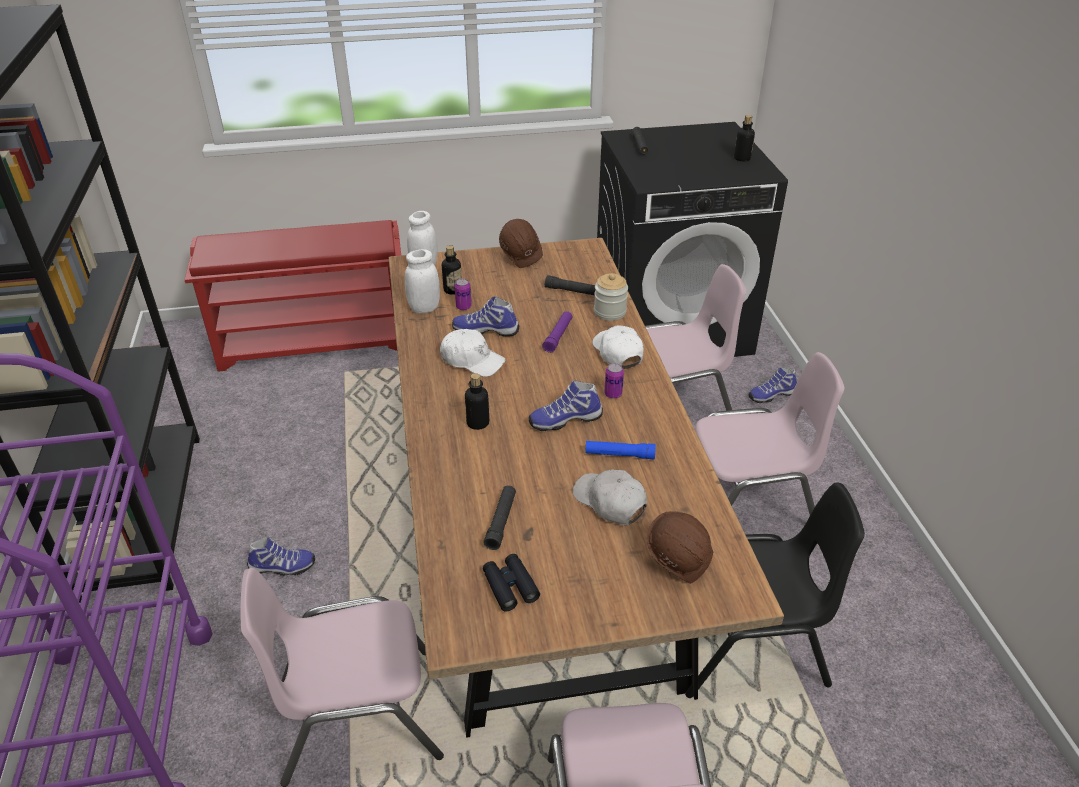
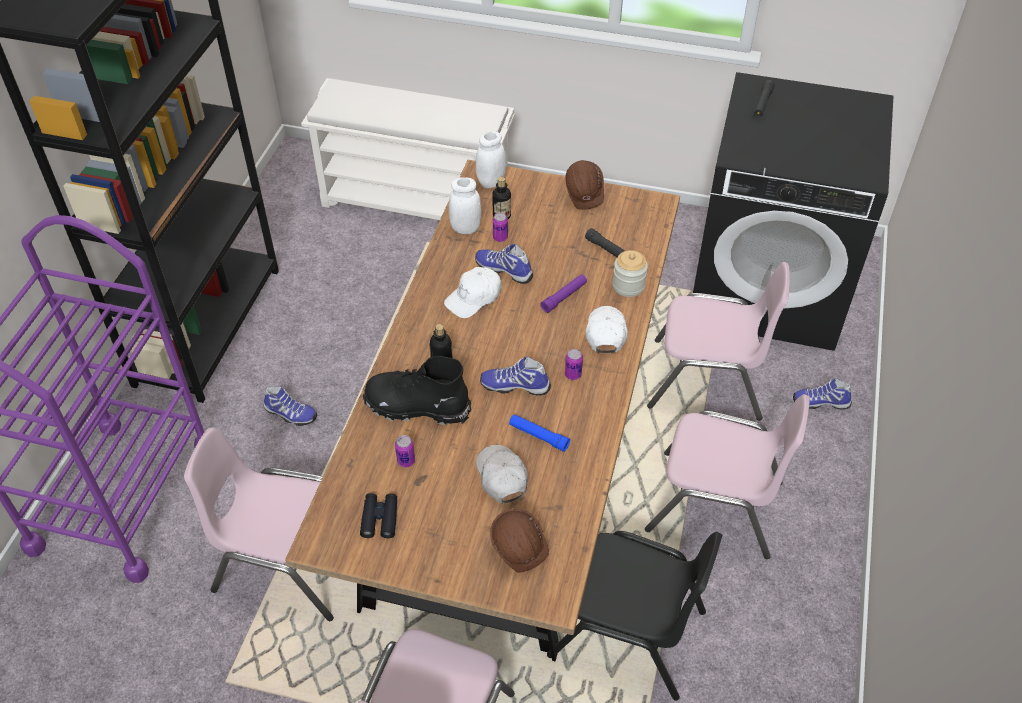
camera: 25 degrees right, 10 degrees up
red shoe rack [184,220,401,372] -> white shoe rack [301,78,515,220]
white cap [440,329,506,377] -> white cap turned 90 degrees clockwise [444,267,502,318]
black flashlight [483,486,516,550] -> can [395,435,415,467]
bottle [734,115,755,161] -> none
none -> black boot [363,356,471,425]

